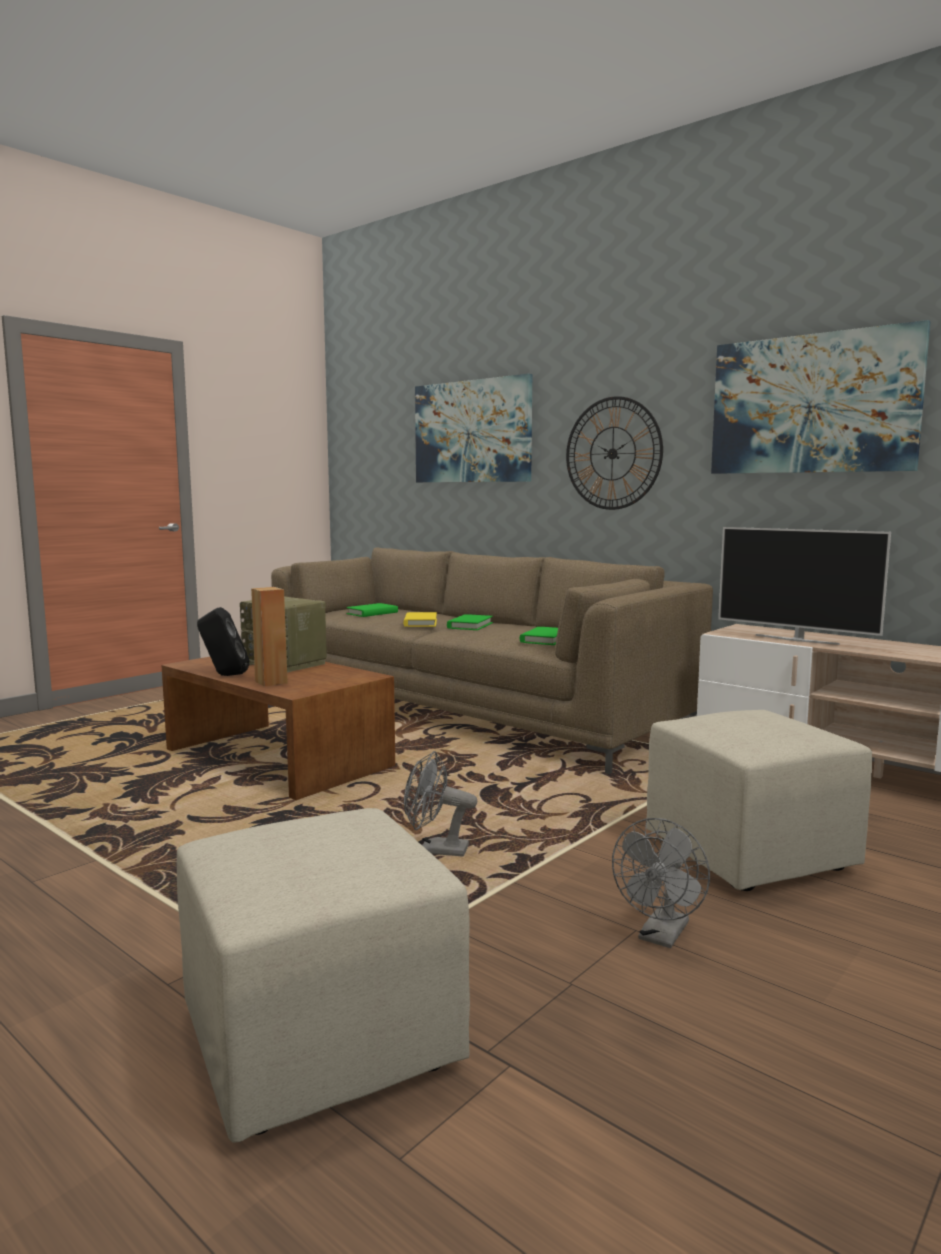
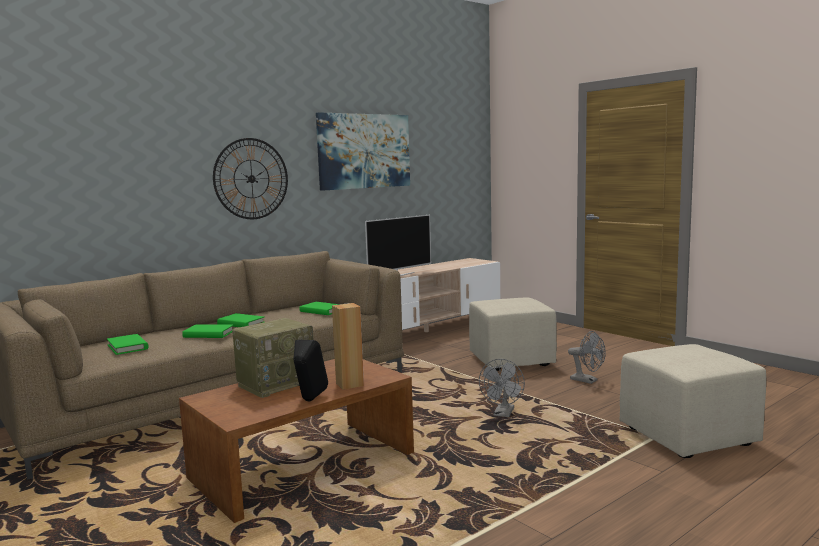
camera: 80 degrees left, 0 degrees up
yellow book [403,612,437,627] -> green book [182,324,234,338]
picture [415,374,532,482] -> none

